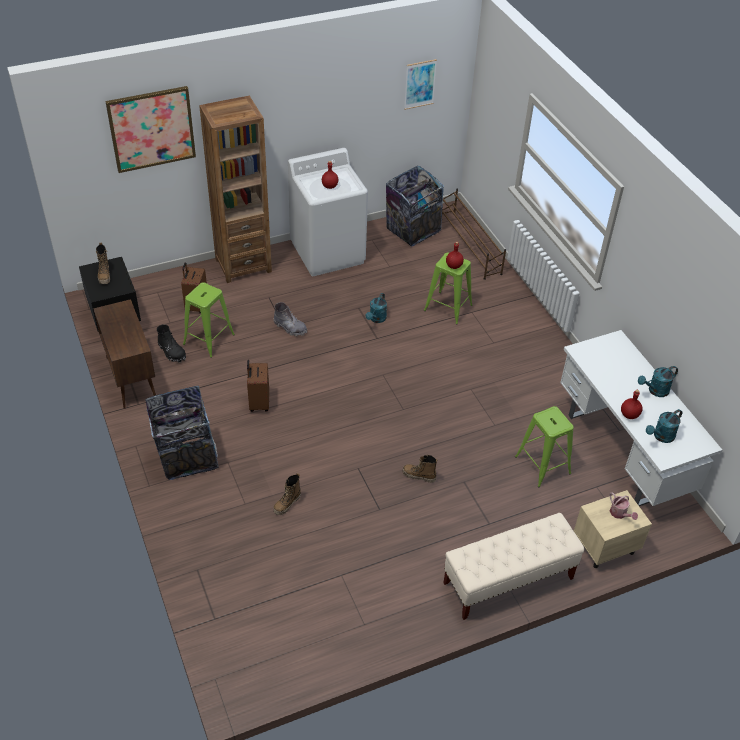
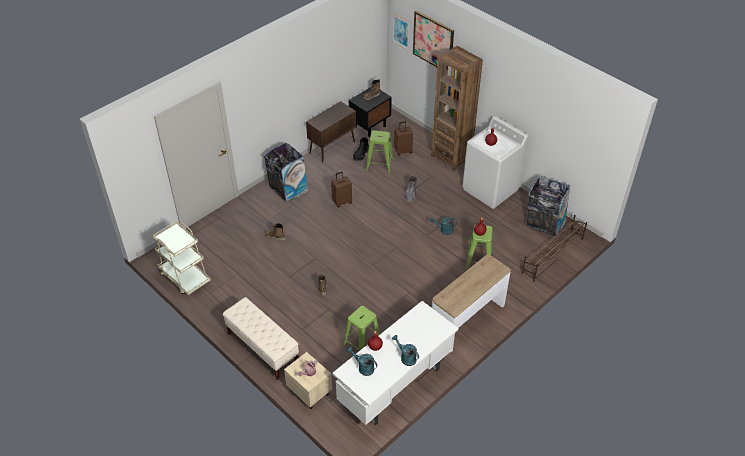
camera: 70 degrees right, 0 degrees up
picture [404,59,437,110] -> picture moved to [393,14,409,50]
none -> beige cart [153,221,211,295]
none -> console table [432,255,511,353]

